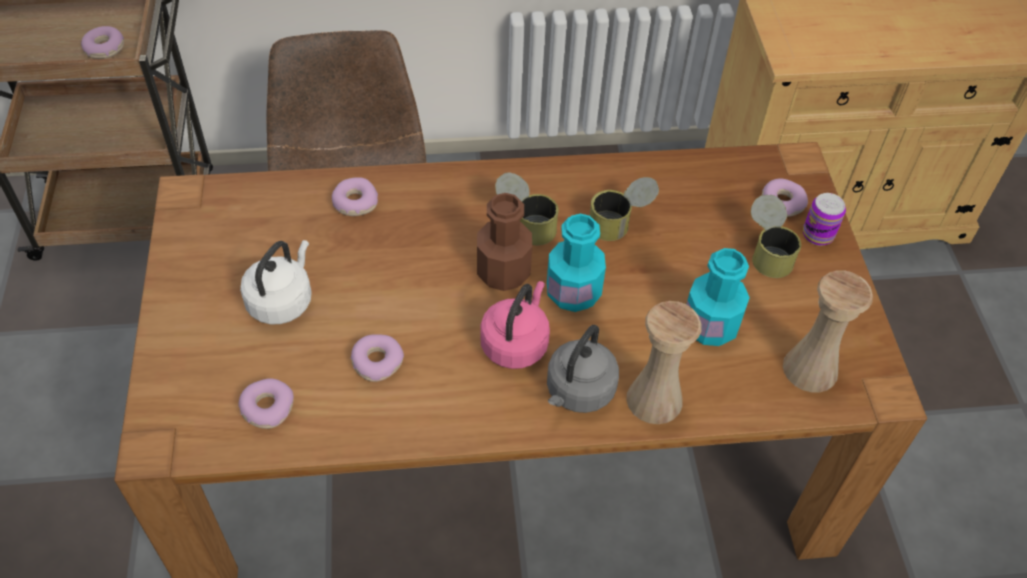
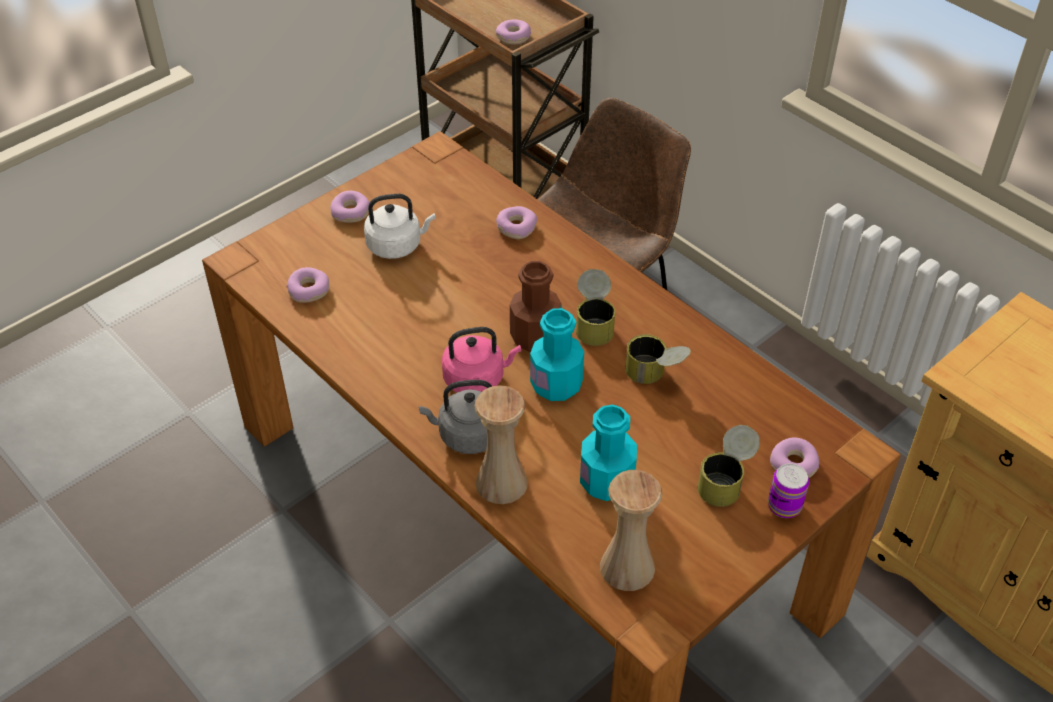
camera: 55 degrees right, 5 degrees down
donut [350,334,404,382] -> donut moved to [330,191,370,223]

